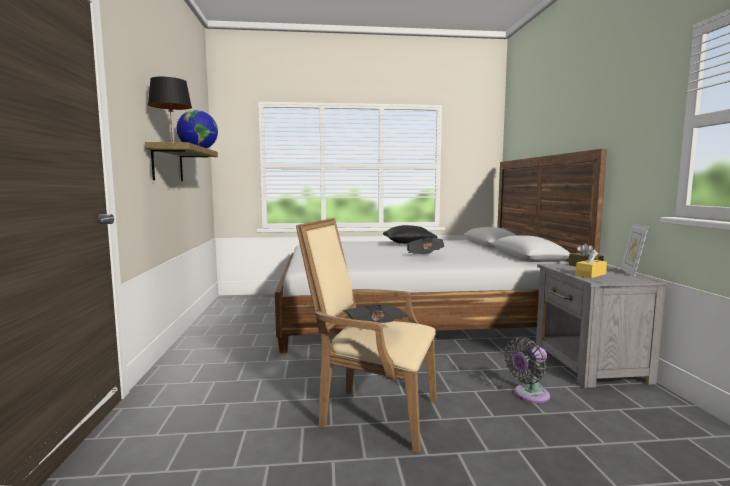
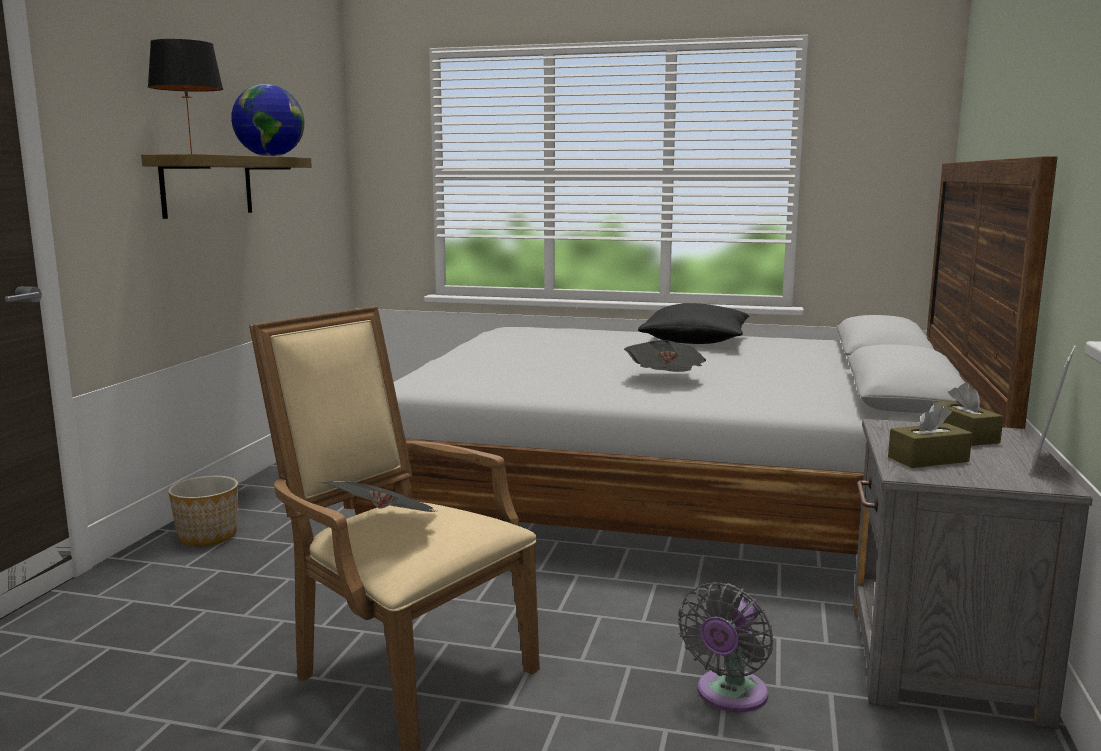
camera: 20 degrees right, 5 degrees up
grey fan [504,337,550,403] -> grey fan turned 45 degrees counterclockwise [678,582,773,712]
yellow tissue box [576,250,607,278] -> brown tissue box [888,403,972,468]
none -> planter [168,476,238,546]

